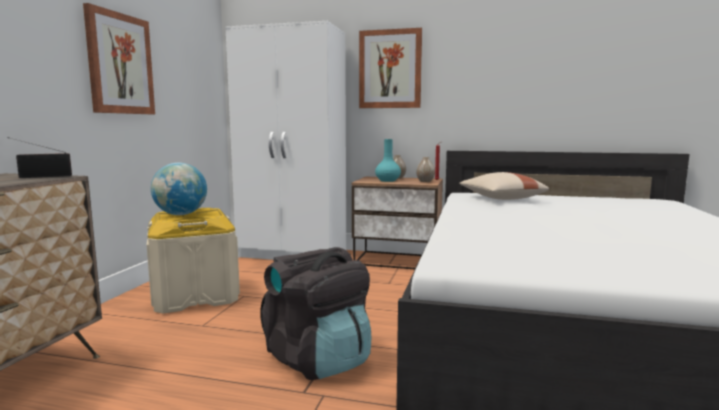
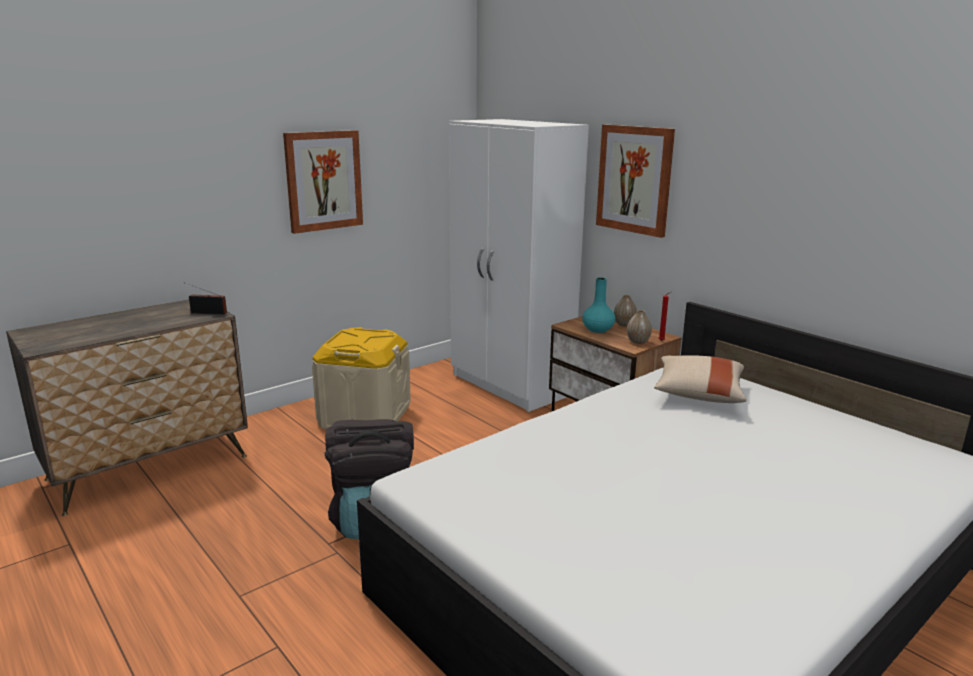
camera: 35 degrees right, 10 degrees up
globe [151,163,207,215] -> none

